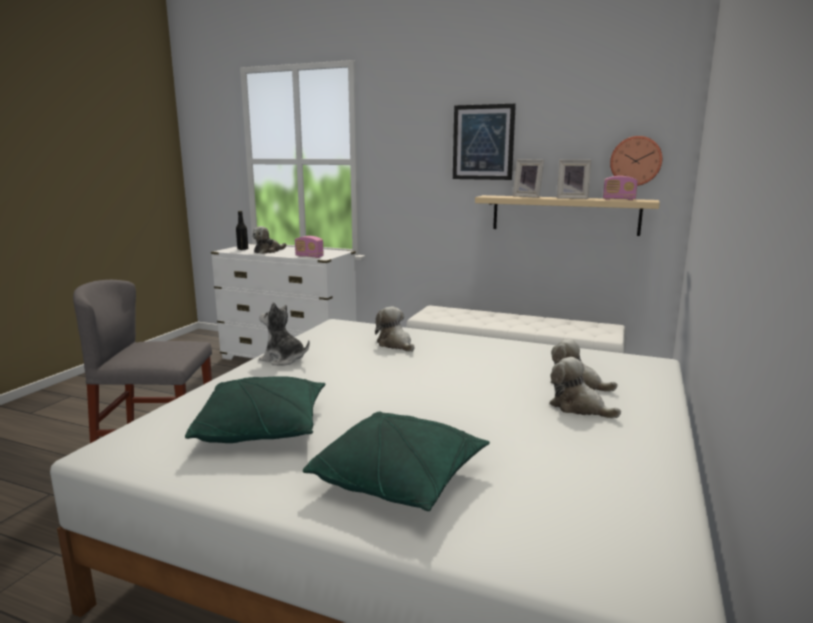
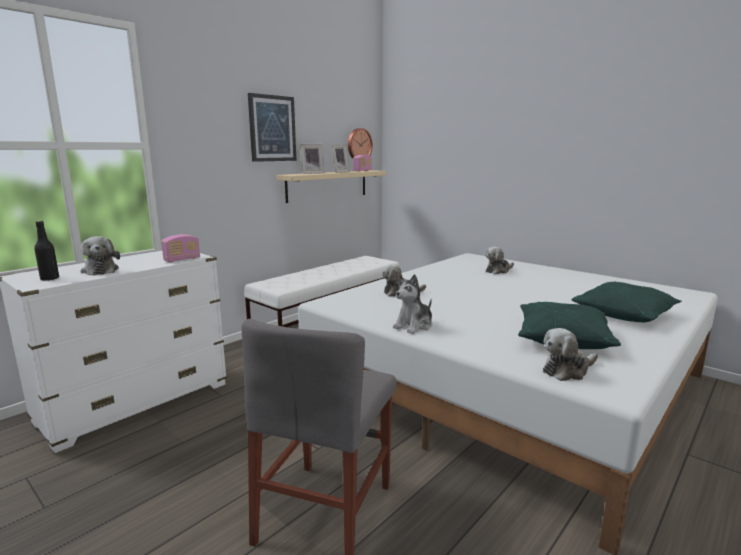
camera: 70 degrees left, 0 degrees up
plush toy [549,357,621,418] -> plush toy moved to [543,328,598,381]

